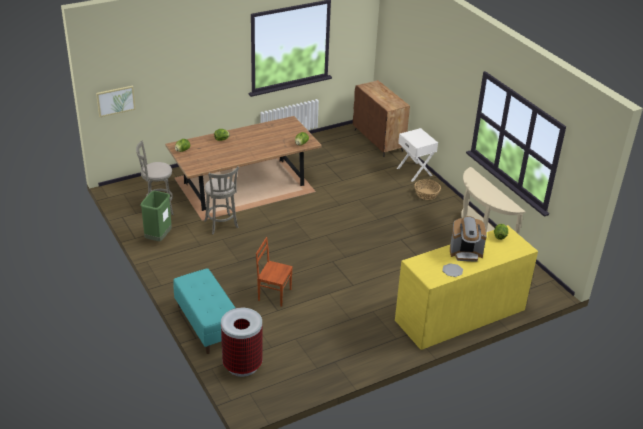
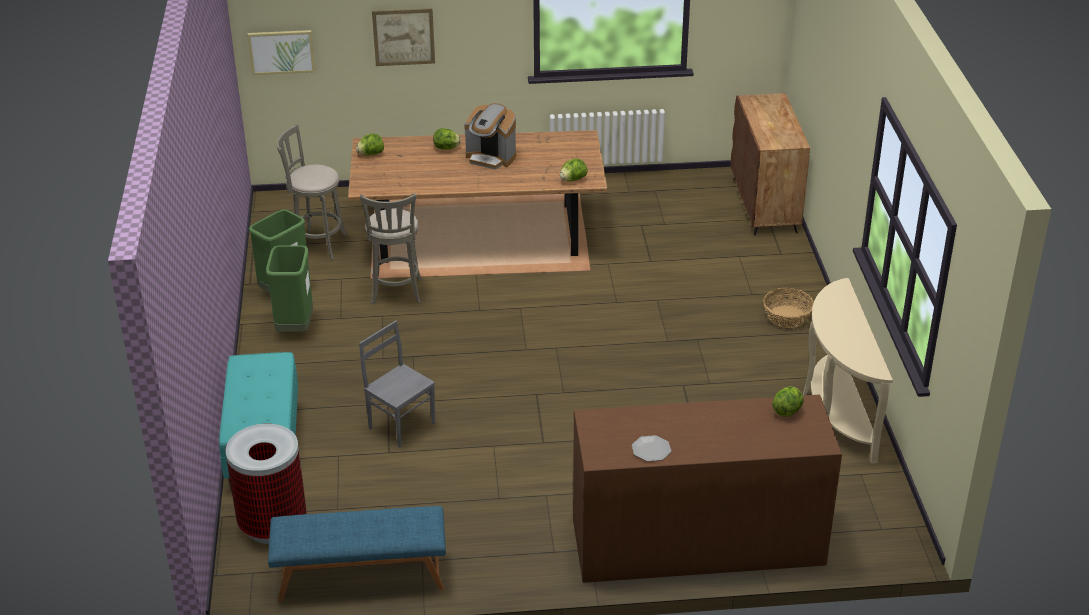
camera: 25 degrees right, 0 degrees up
brown chair [256,237,293,307] -> grey chair [359,320,435,448]
yellow dresser [395,225,538,350] -> brown dresser [573,395,842,583]
white nightstand [397,128,438,182] -> none
coffee machine [450,216,487,262] -> coffee machine moved to [465,103,516,170]
none -> green trash can [266,245,313,332]
none -> blue bench [268,506,446,602]
none -> picture [372,8,435,66]

